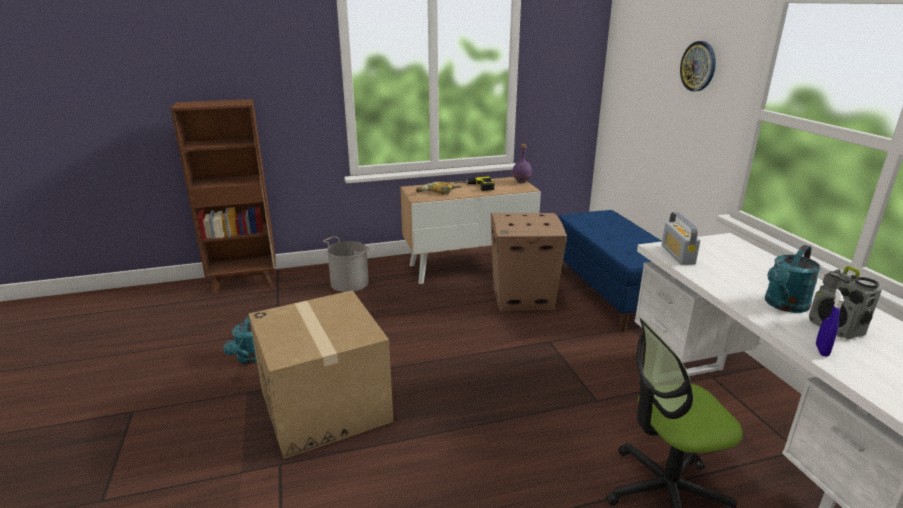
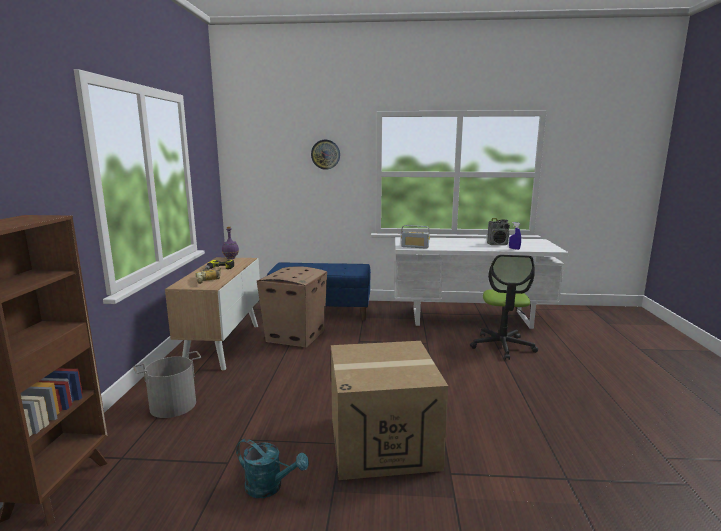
camera: 70 degrees left, 10 degrees down
turquoise watering can [765,245,821,313] -> none

